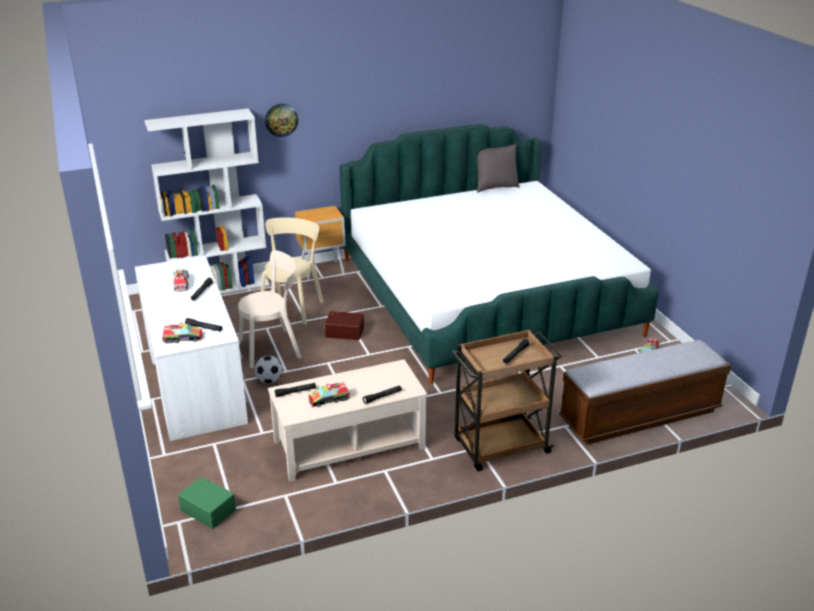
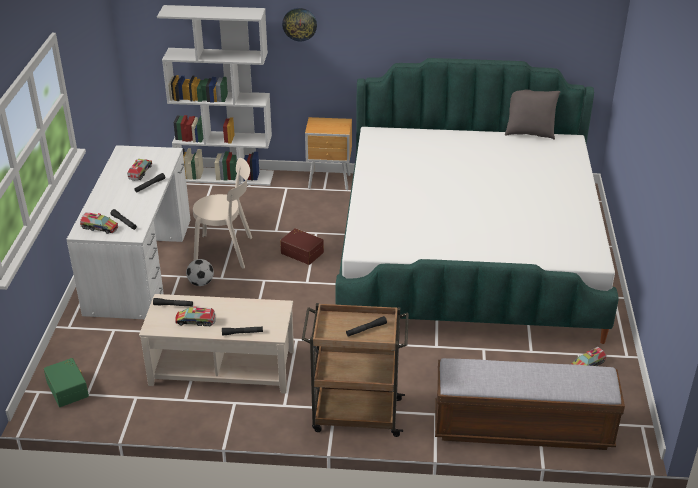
camera: 25 degrees right, 5 degrees up
beige chair [261,218,324,325] -> none

